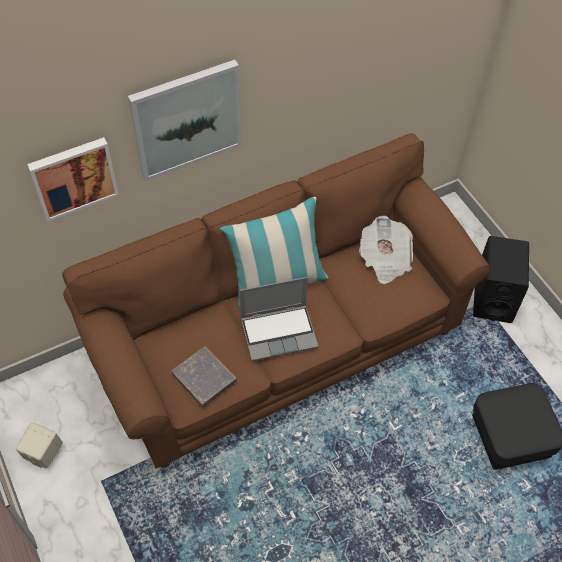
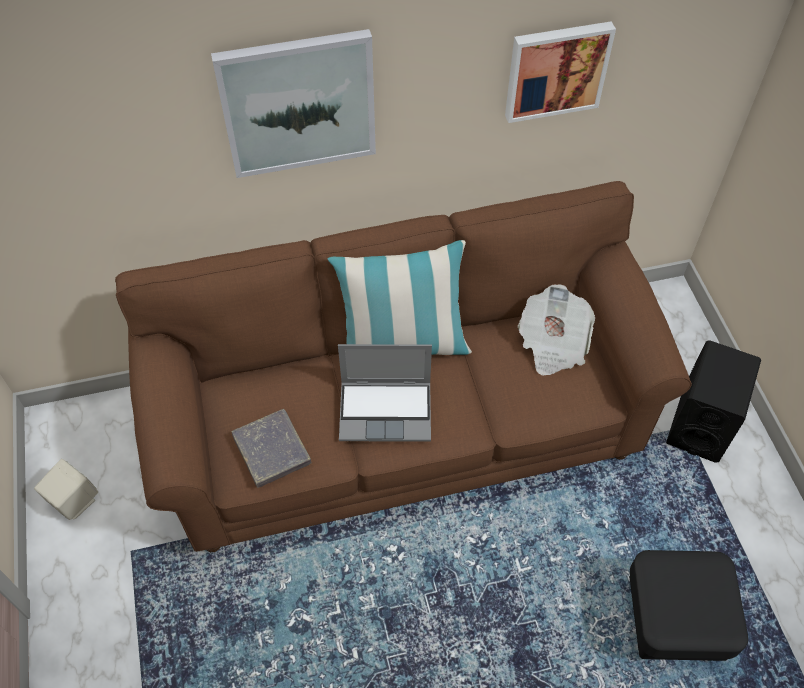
camera: 15 degrees right, 0 degrees up
picture [27,137,119,221] -> picture moved to [505,21,616,123]

